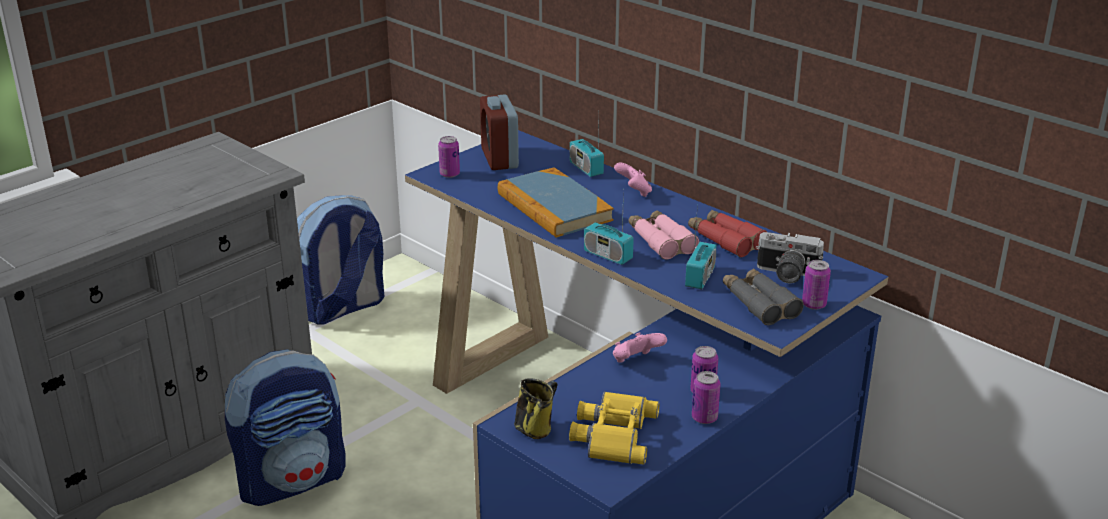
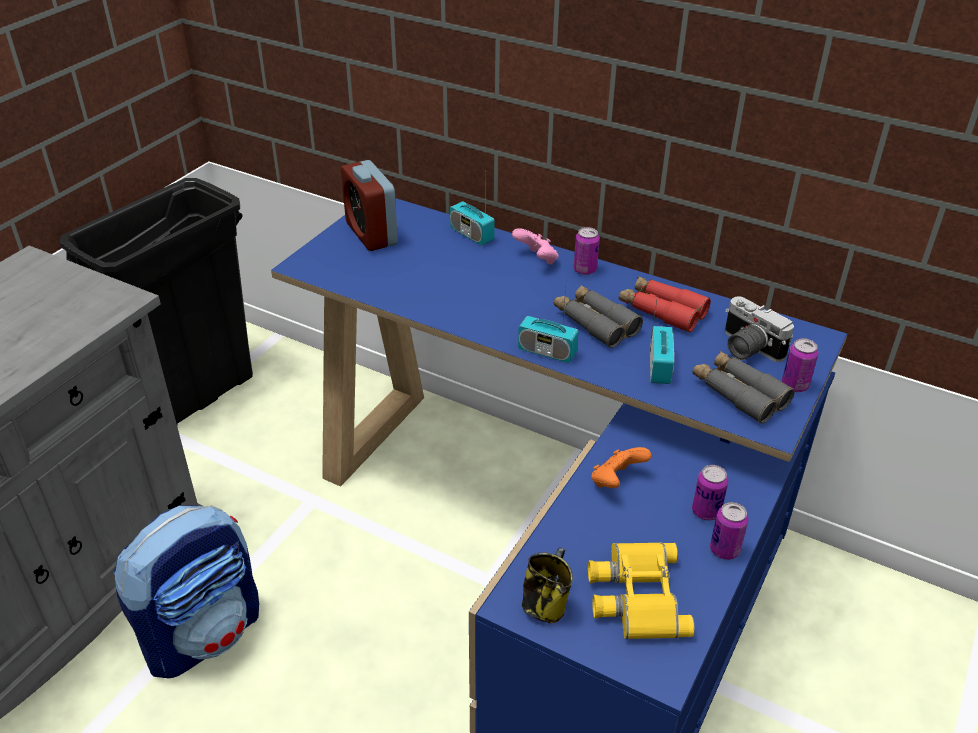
camera: 15 degrees left, 10 degrees up
backpack [297,195,384,325] -> black trash can [60,178,253,425]
can [438,136,460,178] -> can moved to [574,227,600,275]
book [498,167,614,238] -> none
pink game controller [613,332,667,363] -> orange game controller [591,447,652,488]
pink binoculars [628,210,699,259] -> grey binoculars [554,285,643,348]
camera [756,232,824,284] -> camera turned 45 degrees clockwise [725,296,794,362]

